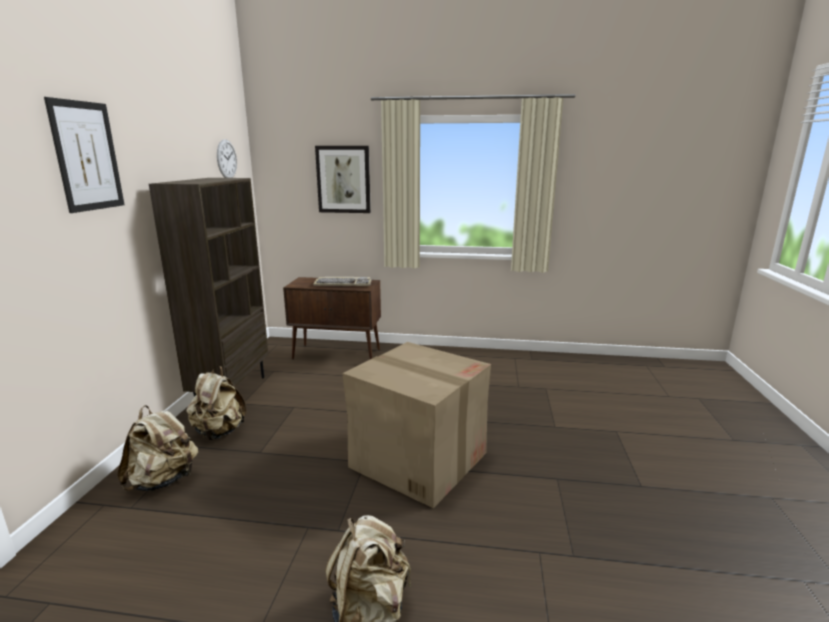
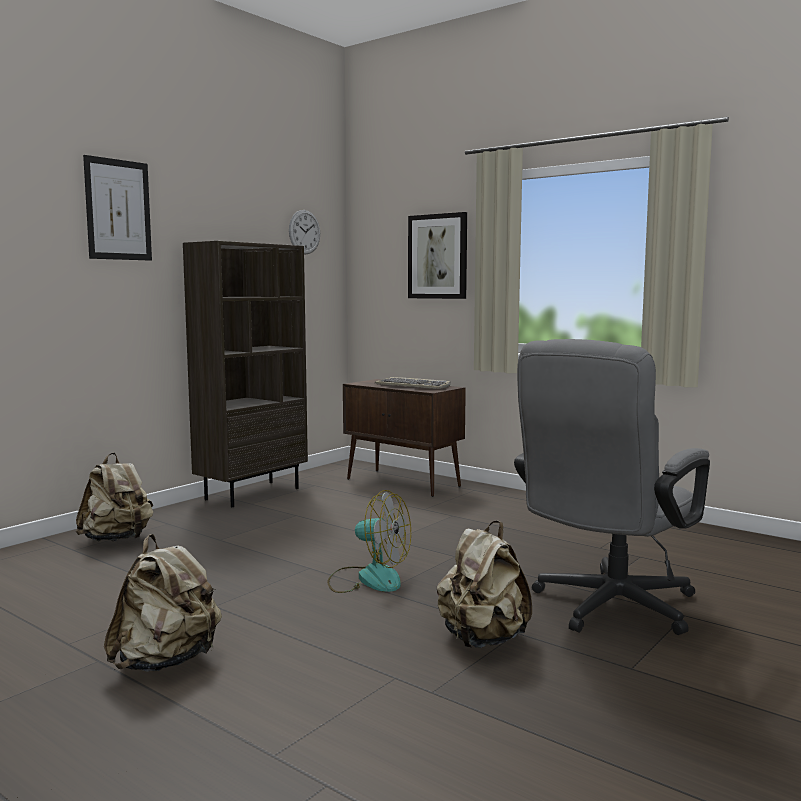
camera: 30 degrees right, 10 degrees down
beige backpack [186,366,247,440] -> beige backpack moved to [437,521,532,648]
cardboard box [342,342,491,508] -> fan [327,490,411,593]
none -> grey office chair [514,339,710,635]

